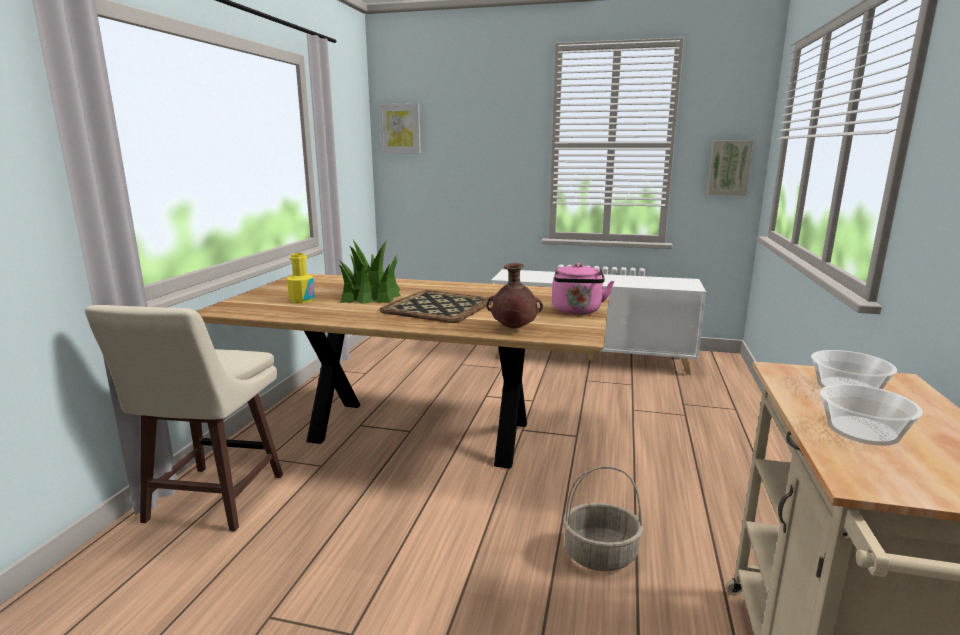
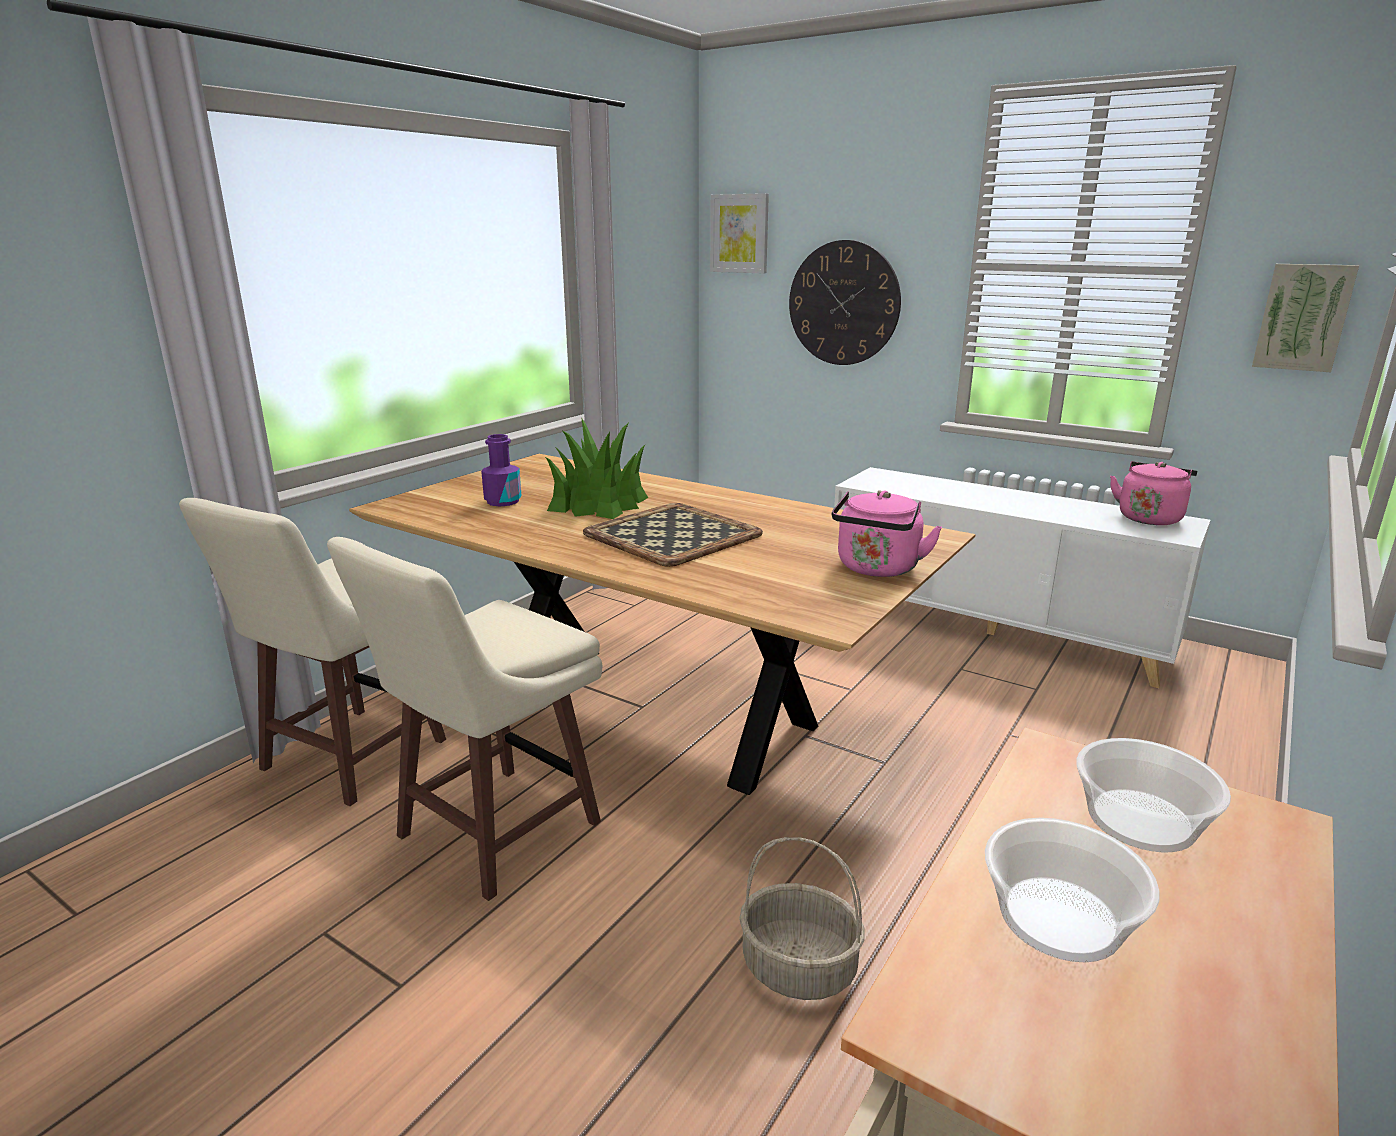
camera: 20 degrees right, 5 degrees up
yellow bottle [287,253,315,303] -> purple bottle [481,434,522,507]
brown vase [487,263,543,329] -> none
none -> beige stool [327,537,602,901]
none -> wall clock [789,240,901,365]
none -> pink kettle [1110,461,1197,525]

